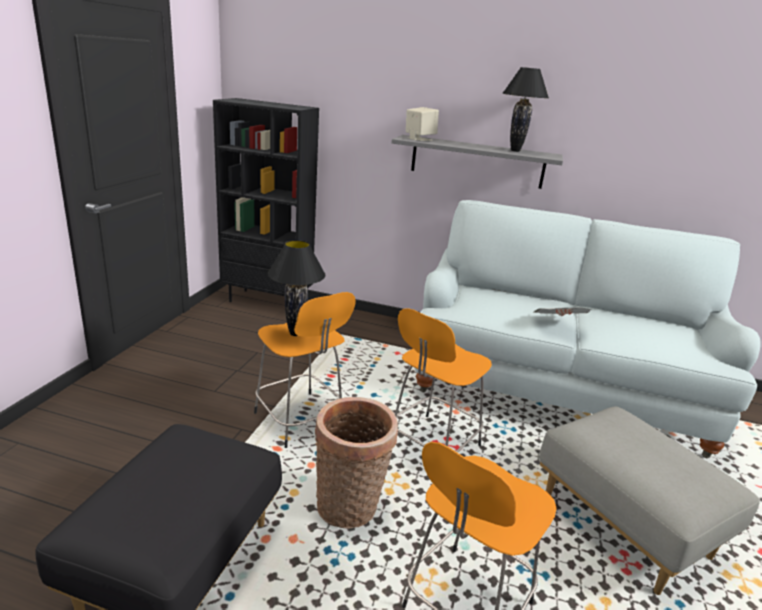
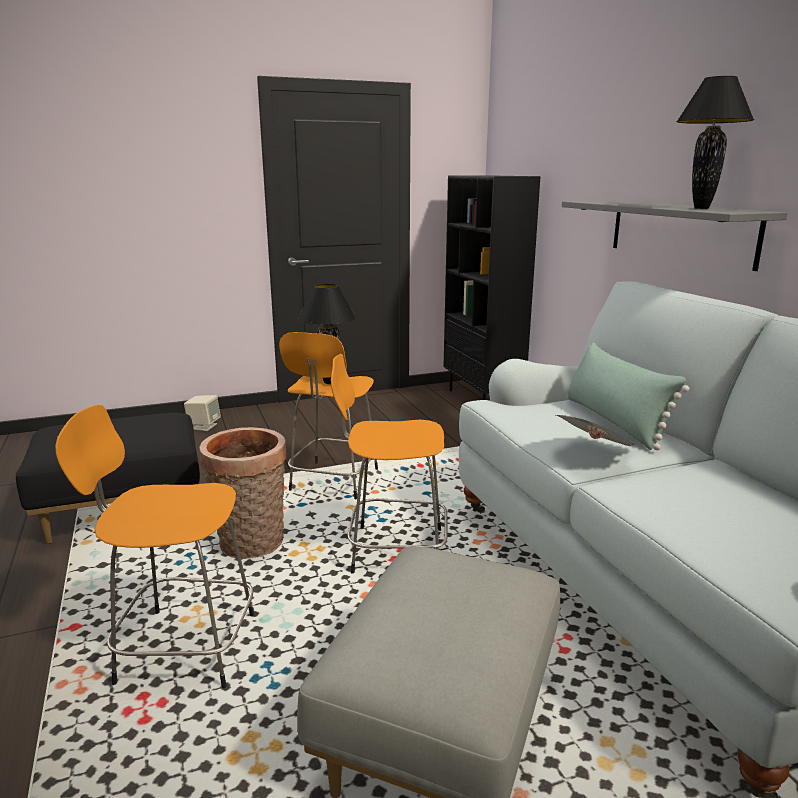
camera: 55 degrees right, 5 degrees down
beige speaker [406,107,439,141] -> beige speaker moved to [184,395,221,431]
none -> green pillow [567,342,689,450]

